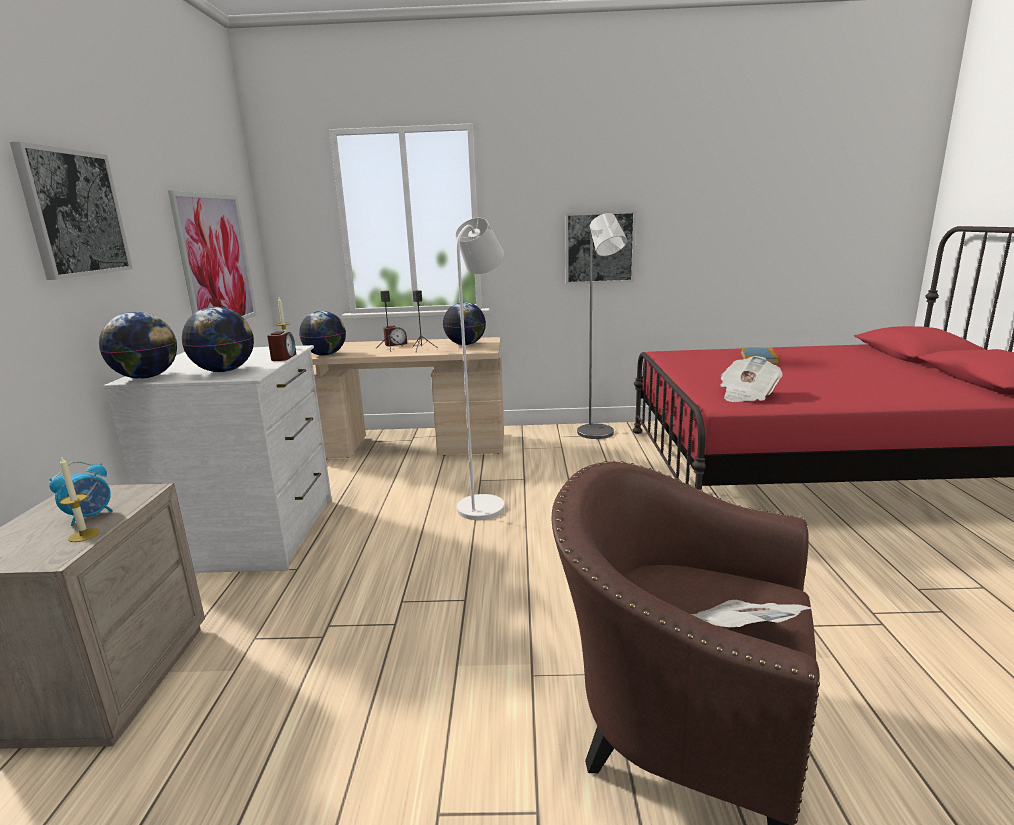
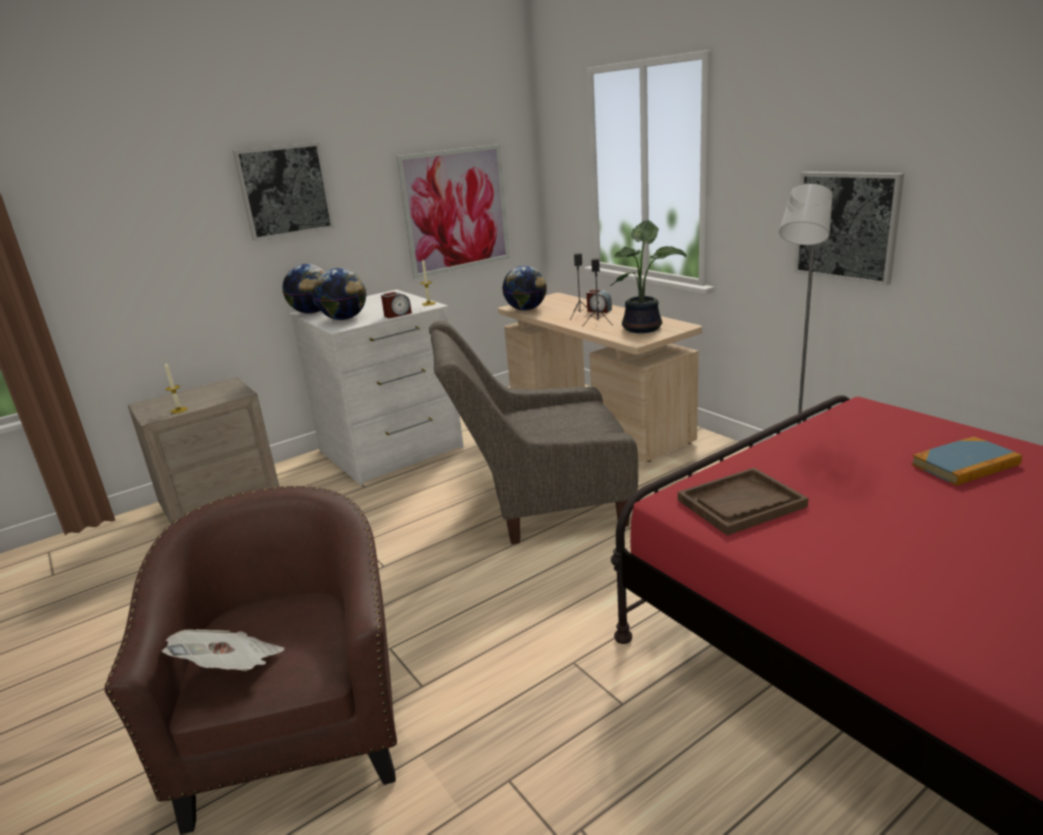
camera: 55 degrees right, 5 degrees up
alarm clock [49,461,113,526] -> none
globe [443,302,486,345] -> potted plant [610,220,687,333]
white floor lamp [455,218,505,520] -> grey armchair [429,321,638,544]
newspaper [720,356,783,402] -> brown tray [678,468,809,536]

